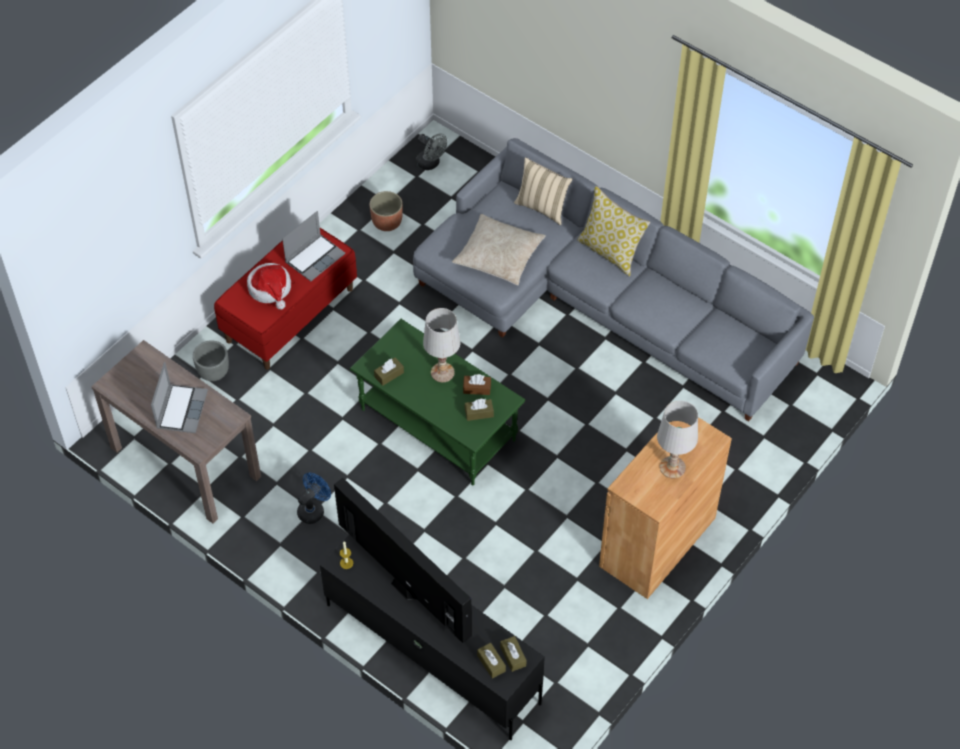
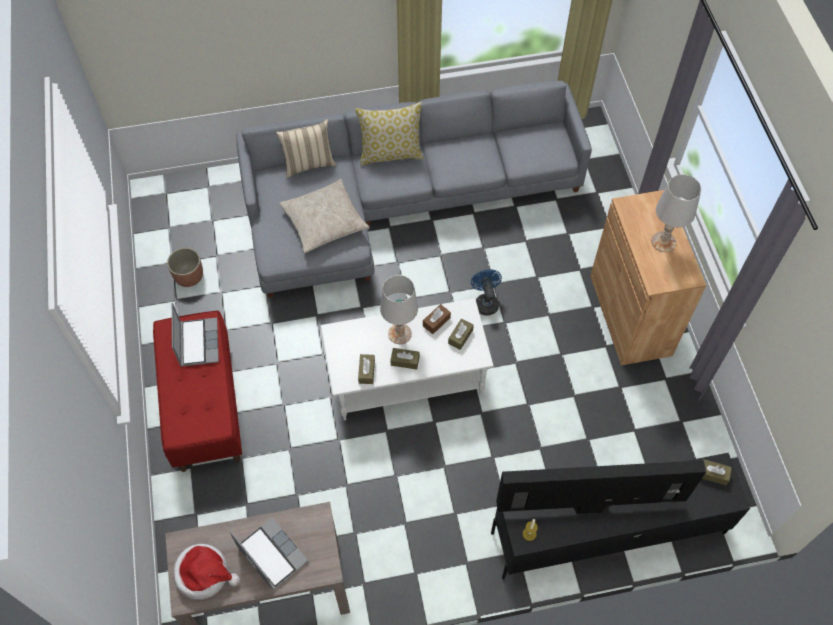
camera: 50 degrees left, 5 degrees up
grey planter [193,340,229,381] -> none
hat [247,263,291,310] -> hat moved to [173,544,240,600]
blue fan [297,472,331,524] -> blue fan moved to [471,269,502,315]
green coffee table [350,319,525,485] -> white coffee table [321,298,494,421]
grey fan [416,133,447,170] -> none
brown tissue box [477,643,506,679] -> brown tissue box moved to [390,348,420,369]

